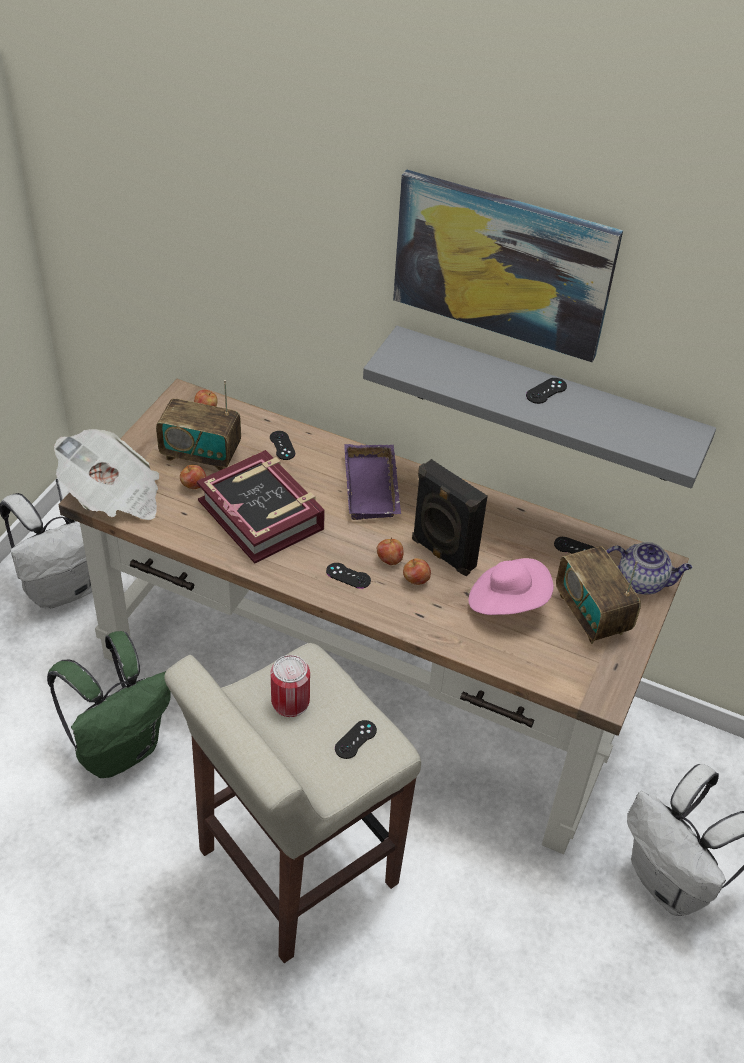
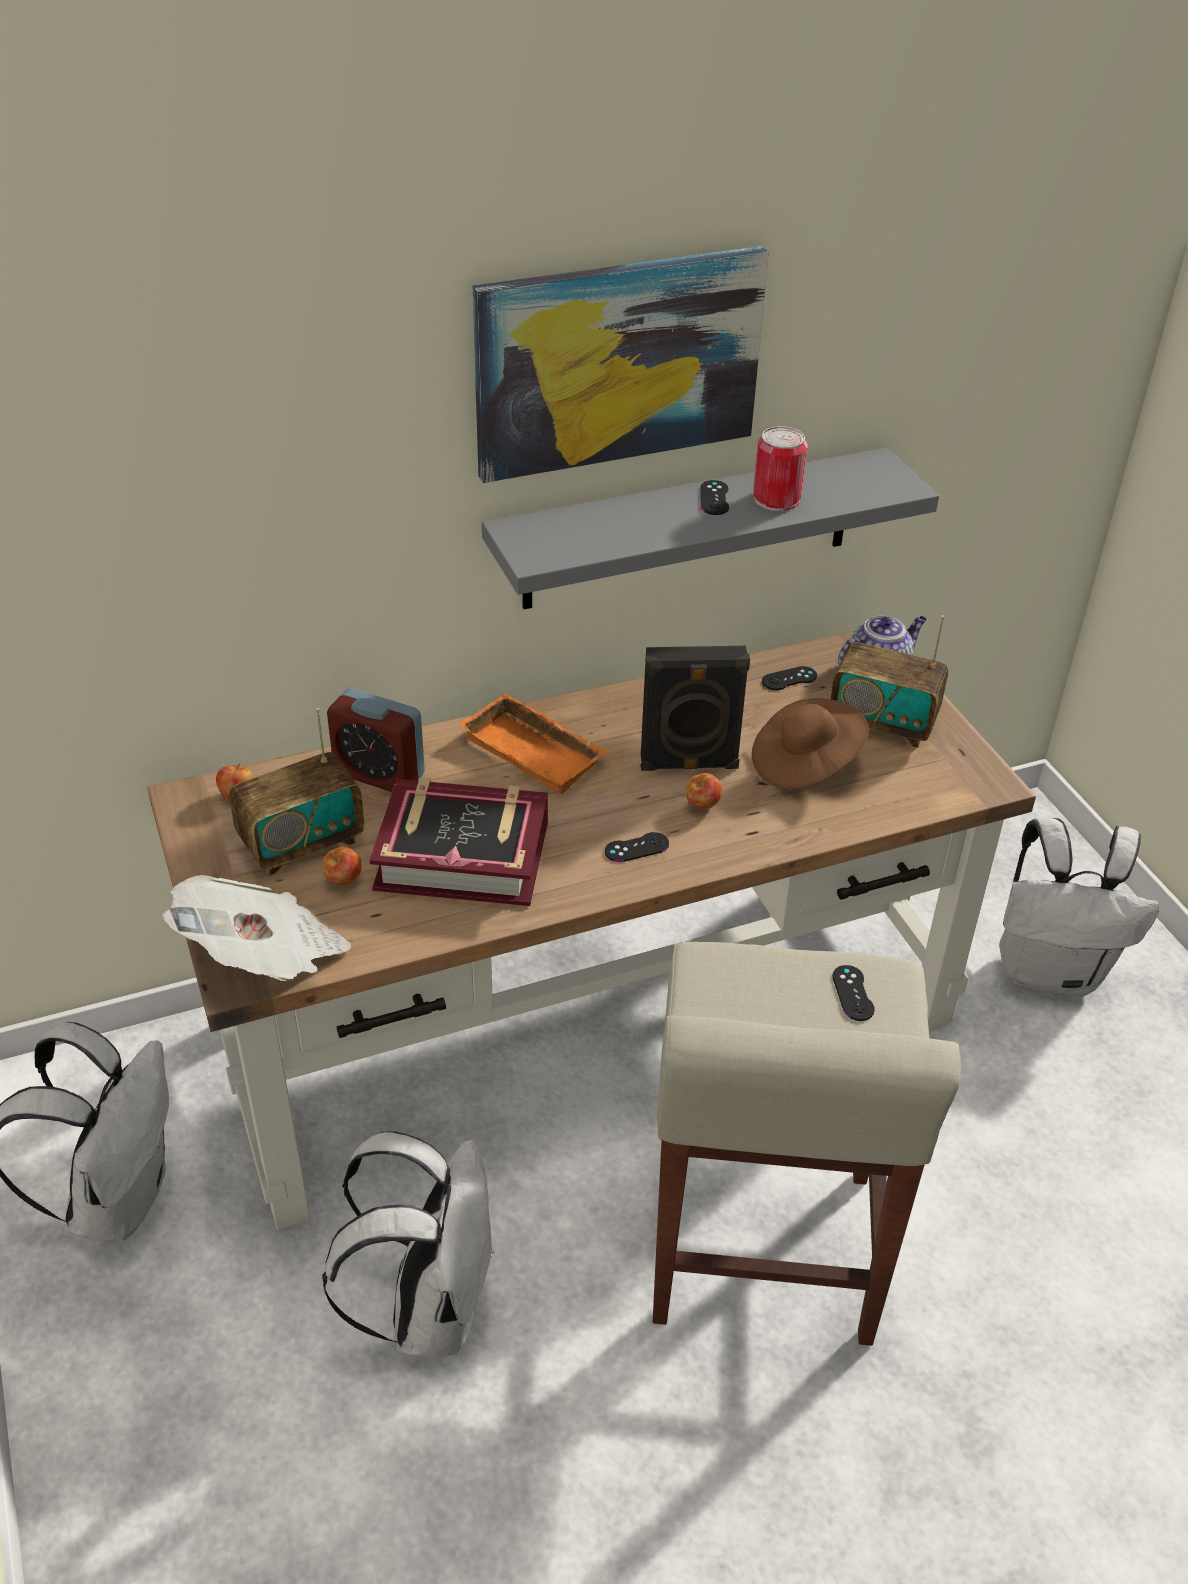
camera: 45 degrees left, 5 degrees down
green backpack [47,631,171,778] -> white backpack [322,1131,495,1357]
black game controller [270,431,295,460] -> alarm clock [327,688,425,792]
can [271,655,310,717] -> can moved to [753,426,808,511]
purple tray [344,444,401,520] -> orange tray [458,693,608,794]
apple [377,537,404,565] -> none
pink hat [468,558,553,615] -> brown hat [752,698,869,789]

